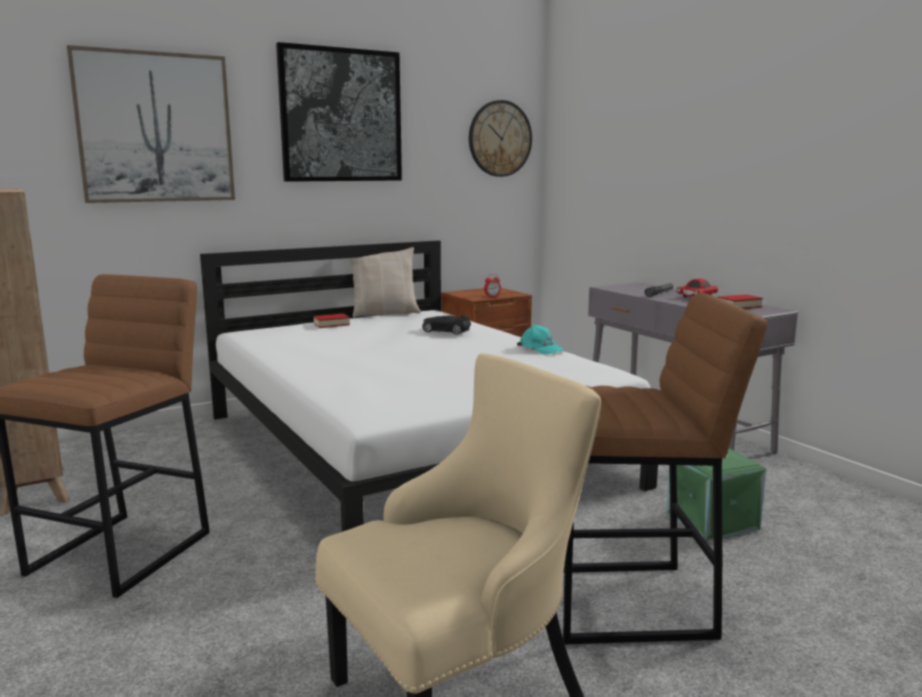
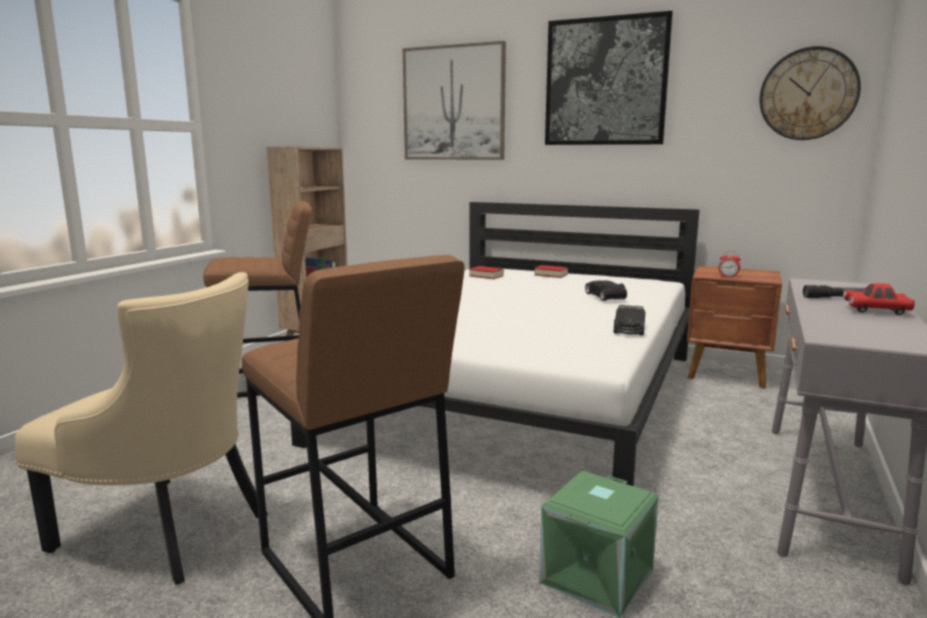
camera: 55 degrees right, 0 degrees up
beige pillow [349,247,420,318] -> none
turquoise cap [517,325,565,355] -> black toy car [614,305,645,335]
book [717,294,763,309] -> book moved to [469,266,504,279]

